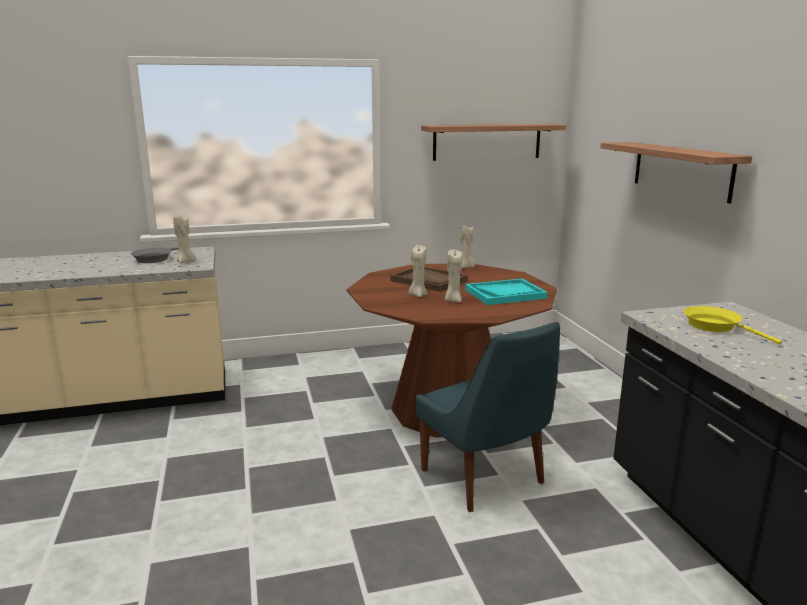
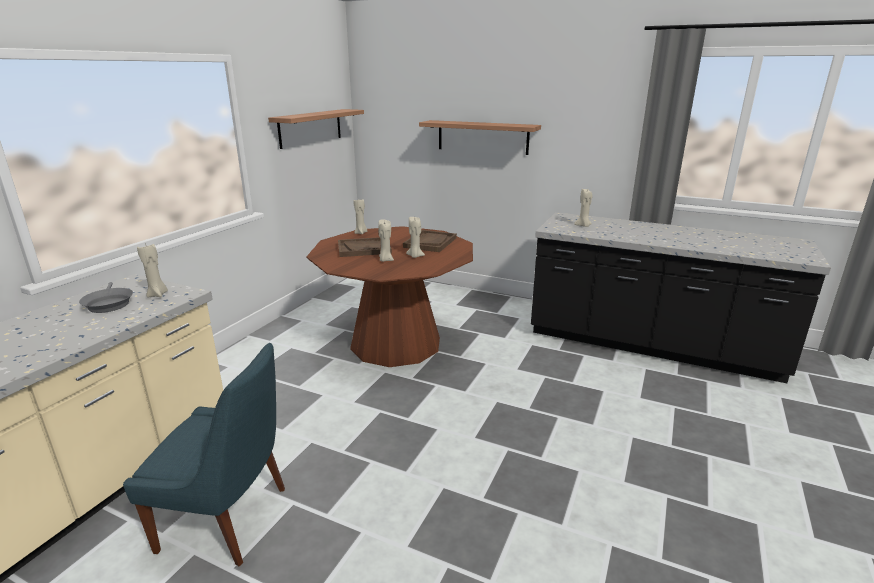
camera: 50 degrees left, 5 degrees up
blue chair [415,322,560,512] -> blue chair moved to [123,343,285,566]
turquoise tray [465,279,548,305] -> brown tray [403,230,457,252]
yellow frying pan [684,306,782,345] -> beige candle [574,188,592,227]

